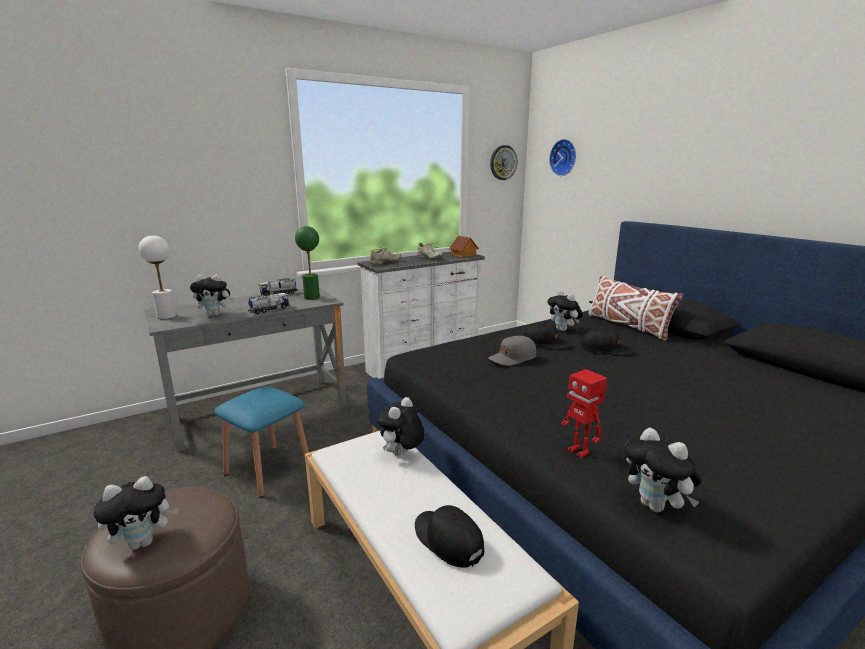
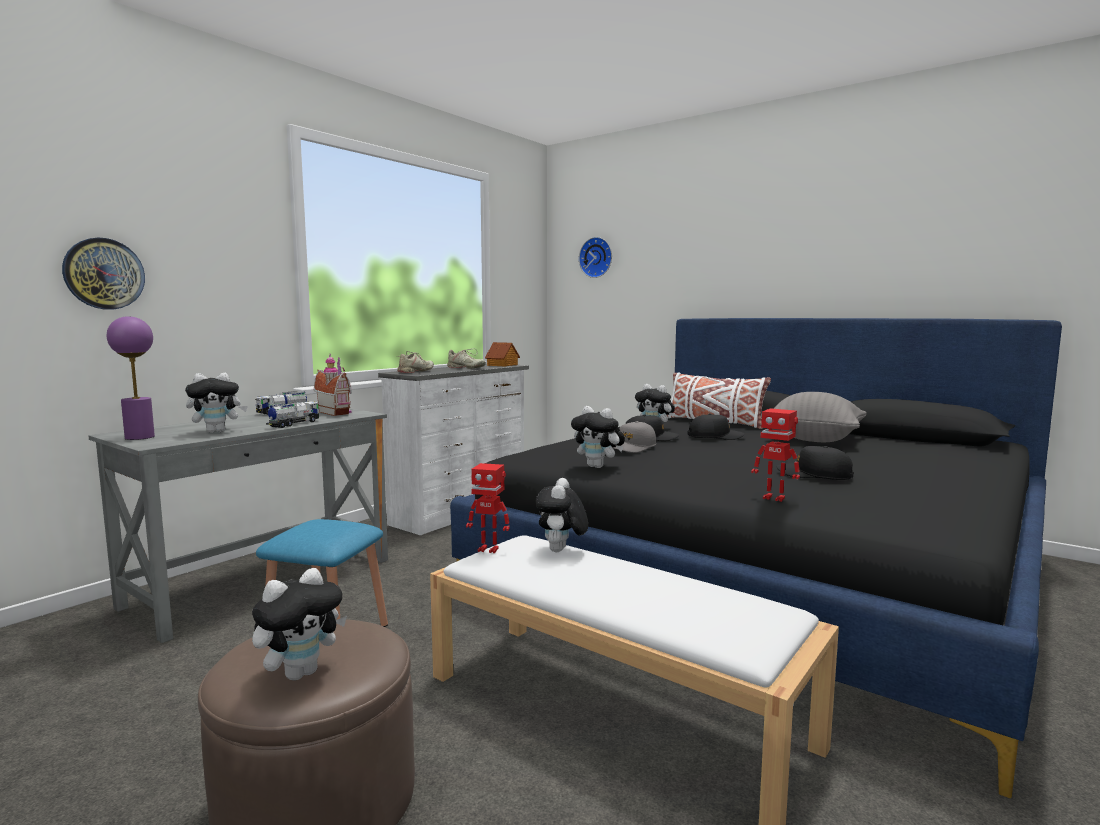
camera: 20 degrees left, 10 degrees down
white table lamp [138,235,176,319] -> purple table lamp [107,316,155,440]
green table lamp [295,226,320,300] -> toy house [314,354,352,416]
black cap [415,505,484,568] -> black cap moved to [777,446,853,480]
wall clock [490,145,517,180] -> wall clock moved to [62,237,145,309]
plush toy [624,427,701,512] -> plush toy moved to [571,406,625,468]
none -> toy robot [466,463,510,553]
none -> grey pillow [774,392,867,442]

